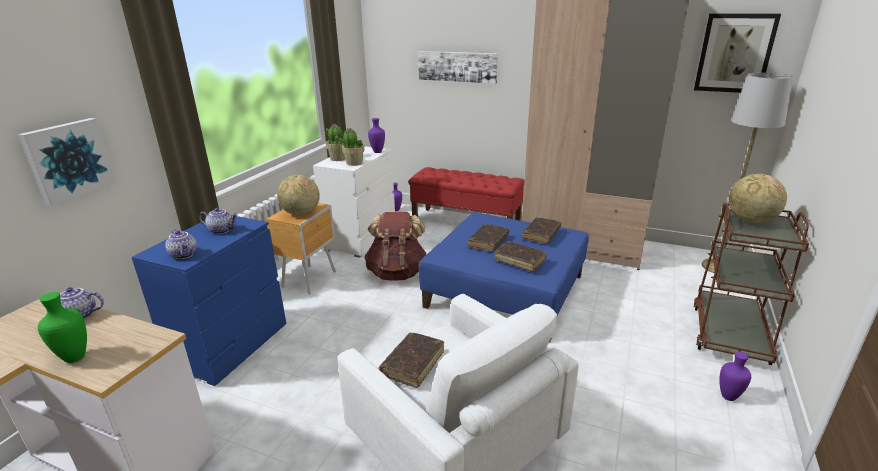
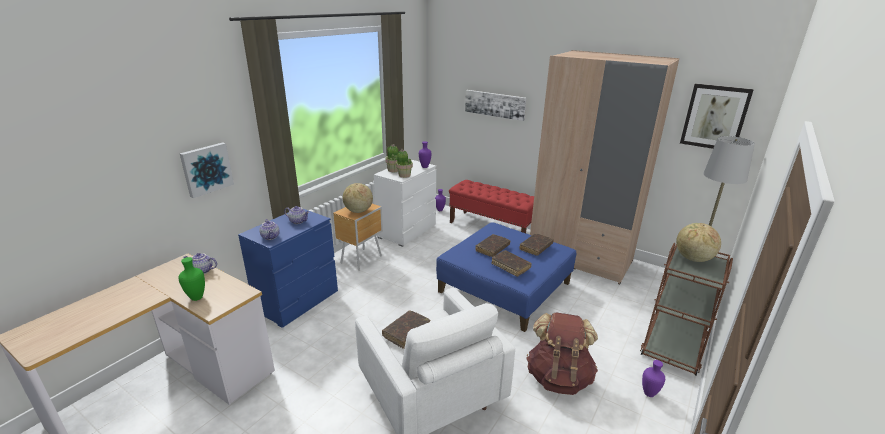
camera: 10 degrees right, 0 degrees up
brown backpack [364,212,426,281] -> brown backpack moved to [527,312,598,395]

